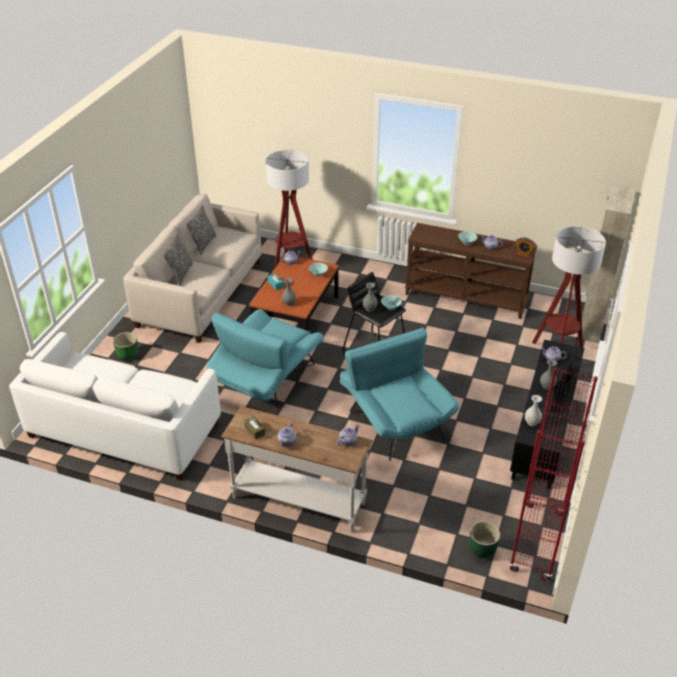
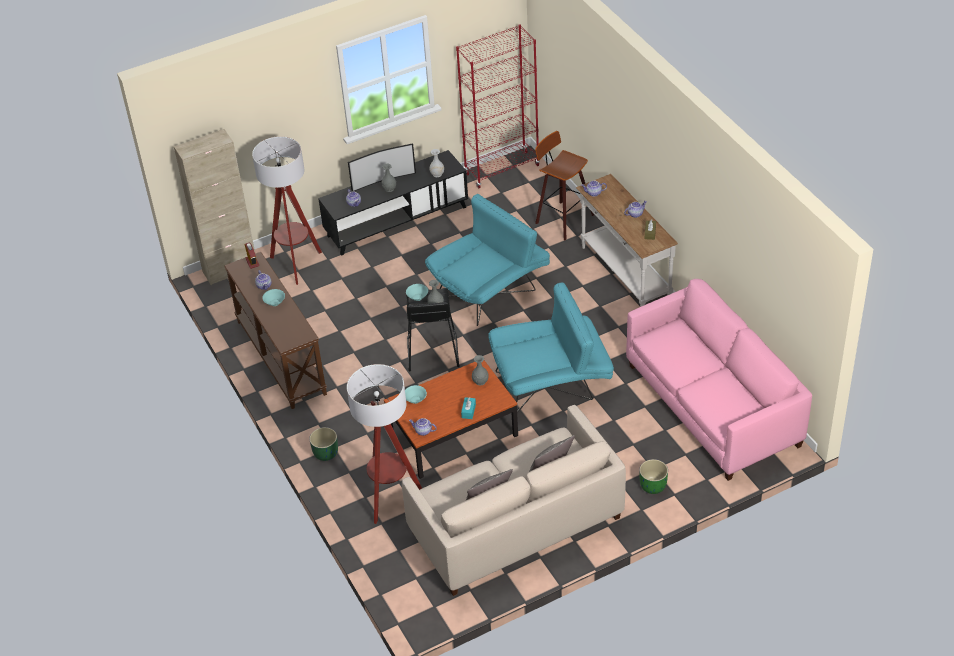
camera: 135 degrees left, 5 degrees up
white sofa [9,332,221,481] -> pink sofa [626,279,812,481]
turquoise armchair [340,328,459,461] -> turquoise armchair turned 150 degrees counterclockwise [425,194,550,326]
green planter [469,521,500,558] -> green planter moved to [309,427,338,461]
none -> stool [535,131,594,241]

